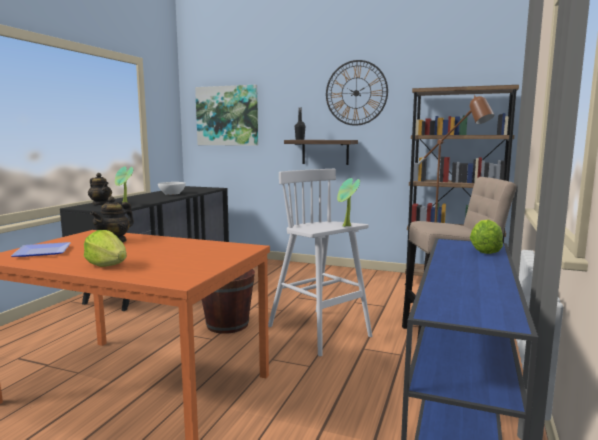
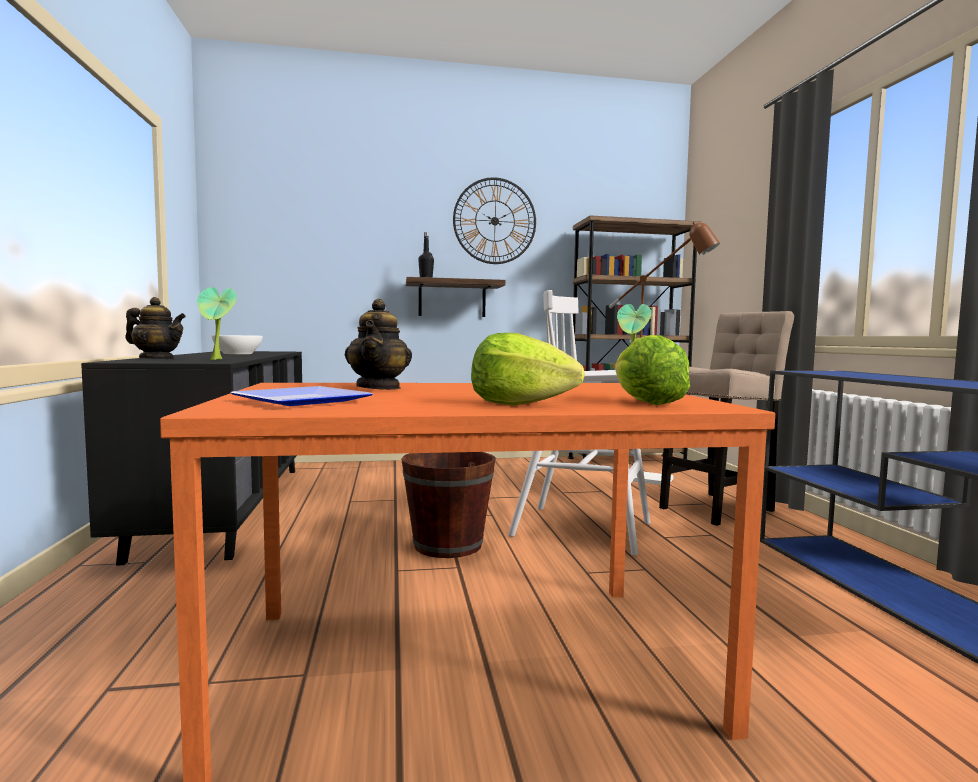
camera: 30 degrees left, 5 degrees down
picture [195,85,258,146] -> none
lettuce [470,219,503,254] -> lettuce moved to [616,335,690,405]

